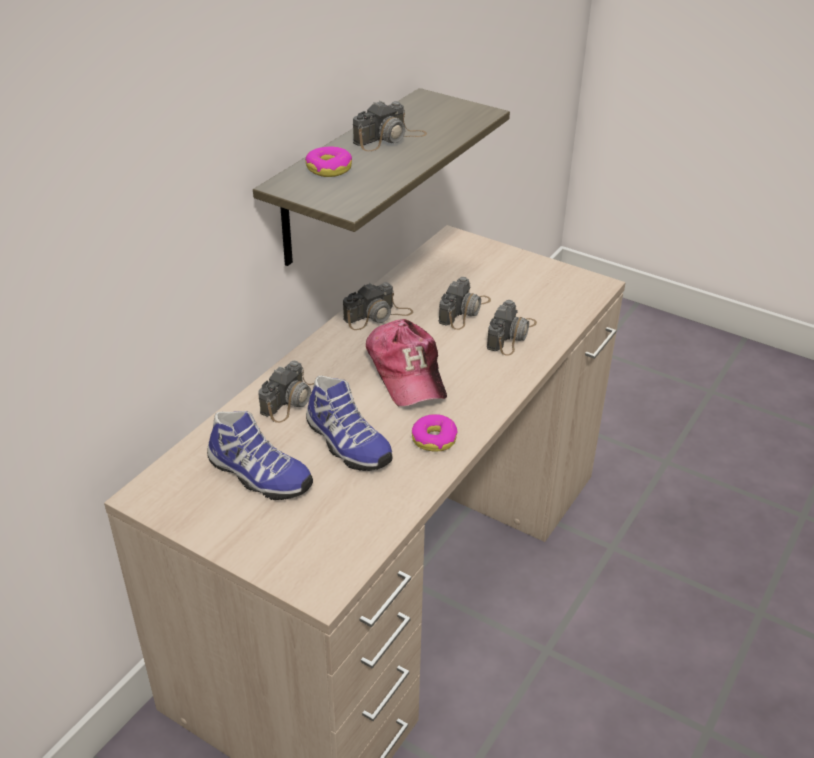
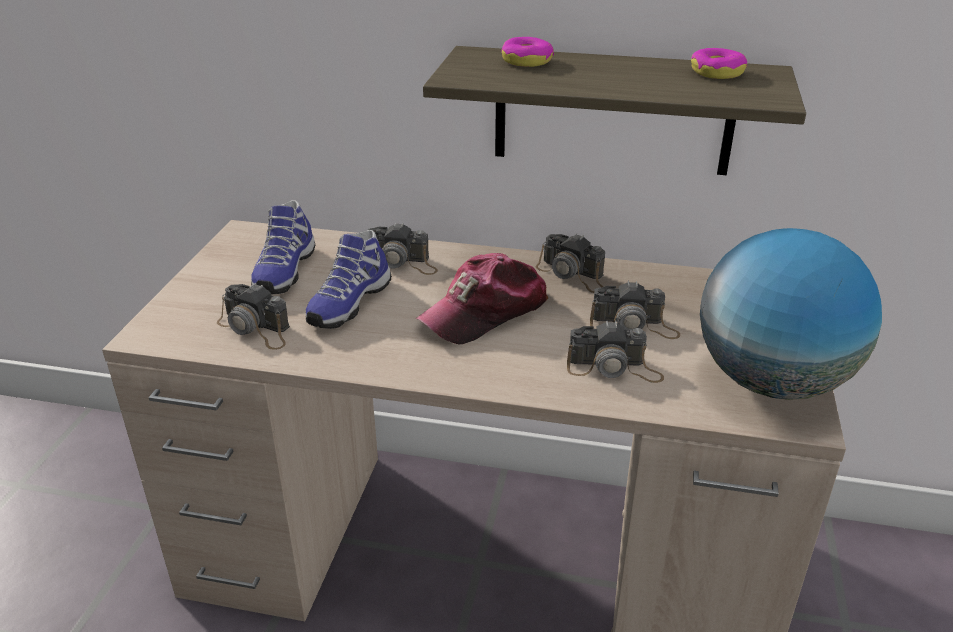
camera: 70 degrees right, 5 degrees down
camera [353,100,427,151] -> camera moved to [217,283,290,350]
donut [412,414,458,452] -> donut moved to [691,48,747,79]
none -> globe [700,228,882,400]

